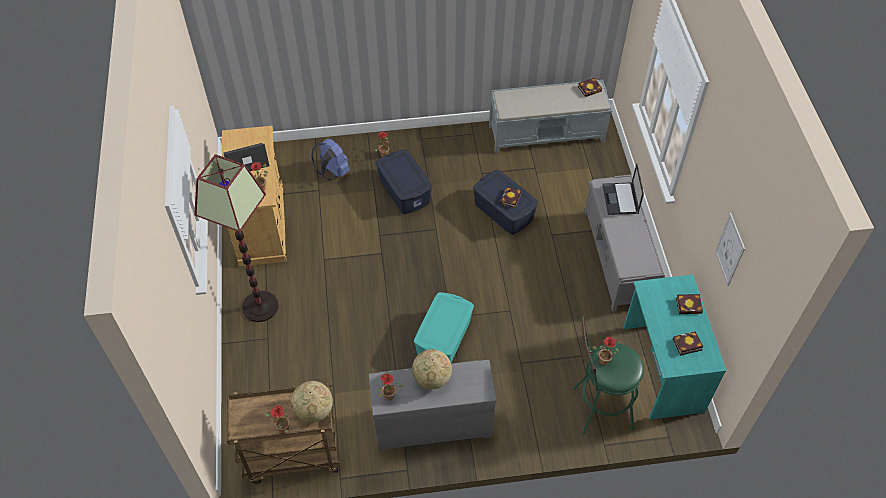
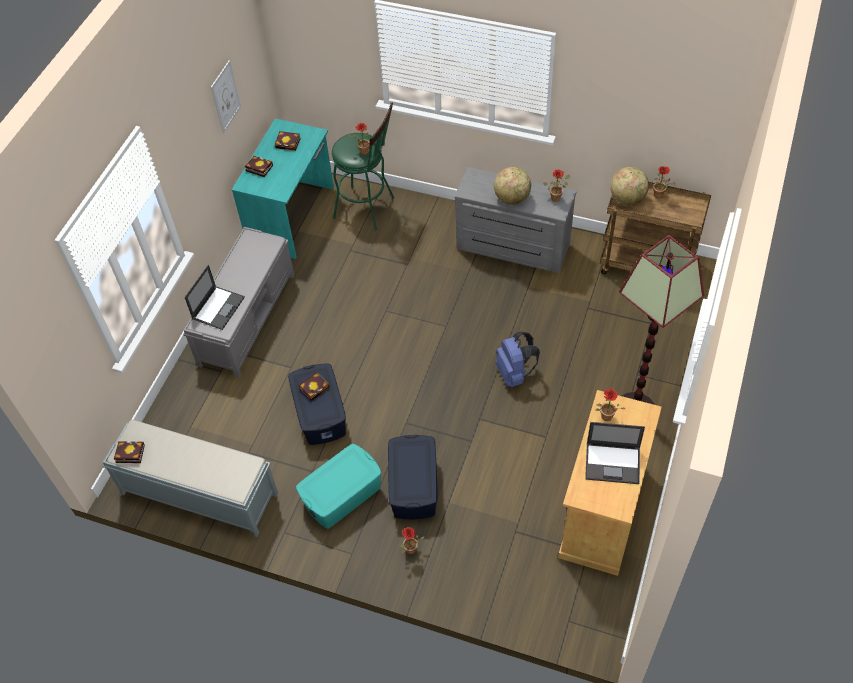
camera: 150 degrees left, 0 degrees up
blue backpack [311,139,350,180] -> blue backpack moved to [496,332,540,387]
turquoise storage box [414,292,474,362] -> turquoise storage box moved to [296,444,381,529]

